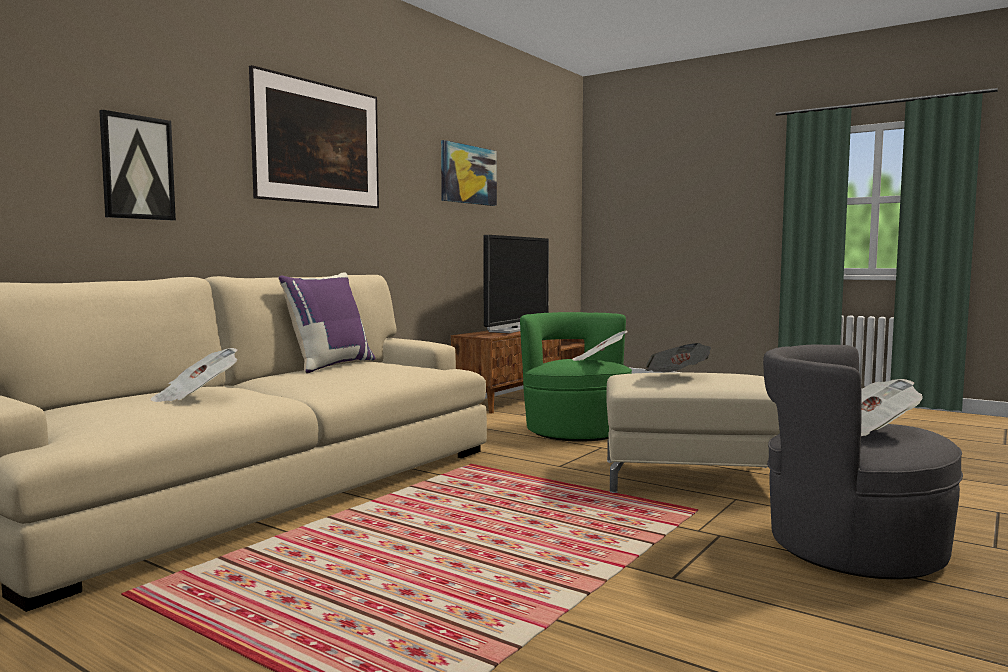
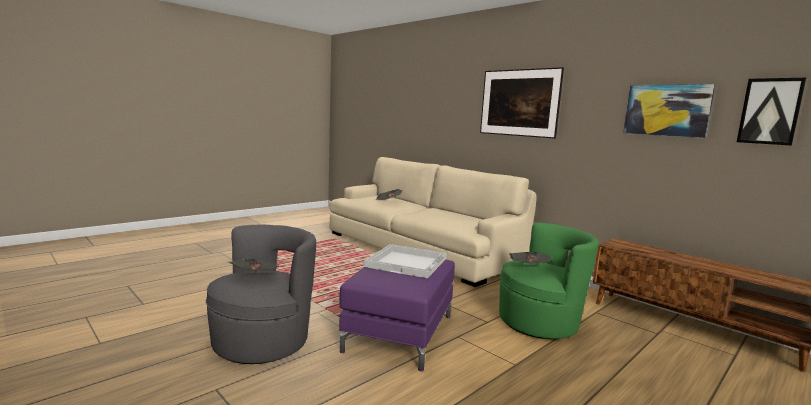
camera: 100 degrees right, 5 degrees up
picture [99,110,176,220] -> picture moved to [737,78,806,146]
purple pillow [278,272,375,373] -> none
television [483,235,549,333] -> none
beige ottoman [606,373,780,493] -> purple ottoman [339,260,455,372]
newspaper [645,343,711,372] -> white tray [364,244,447,278]

